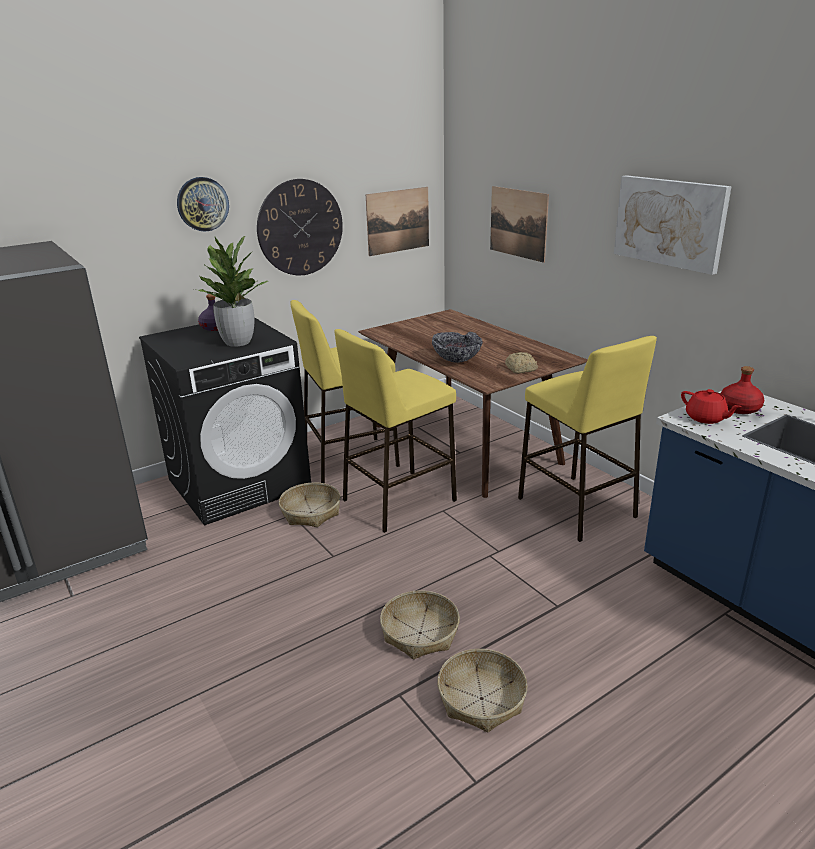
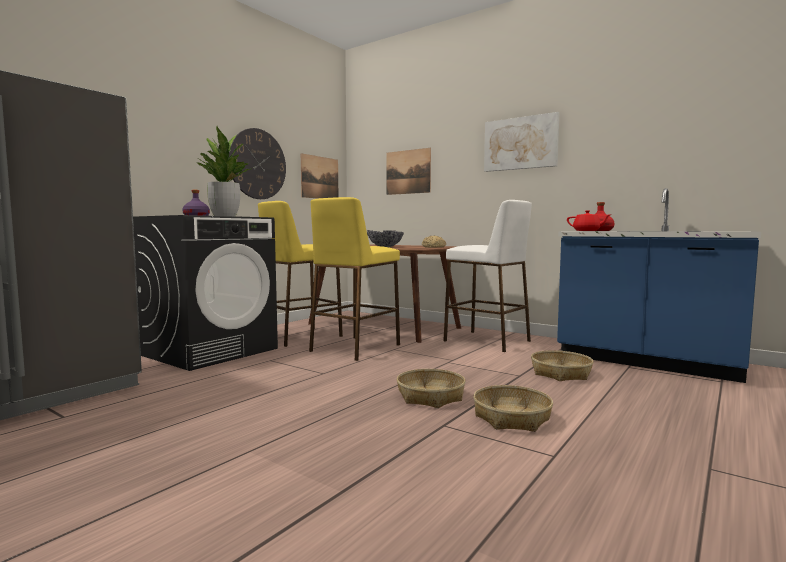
camera: 20 degrees left, 20 degrees down
wall clock [177,177,229,232] -> none
basket [279,482,341,527] -> basket moved to [531,350,593,381]
yellow stool [518,336,657,542] -> white stool [443,200,532,352]

